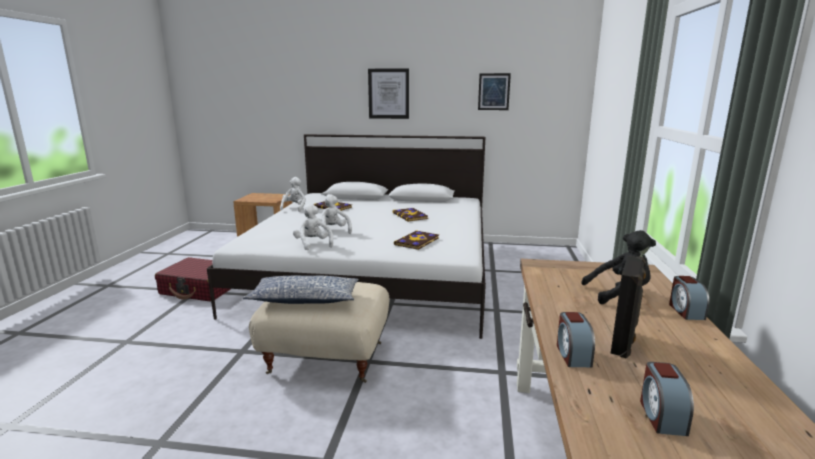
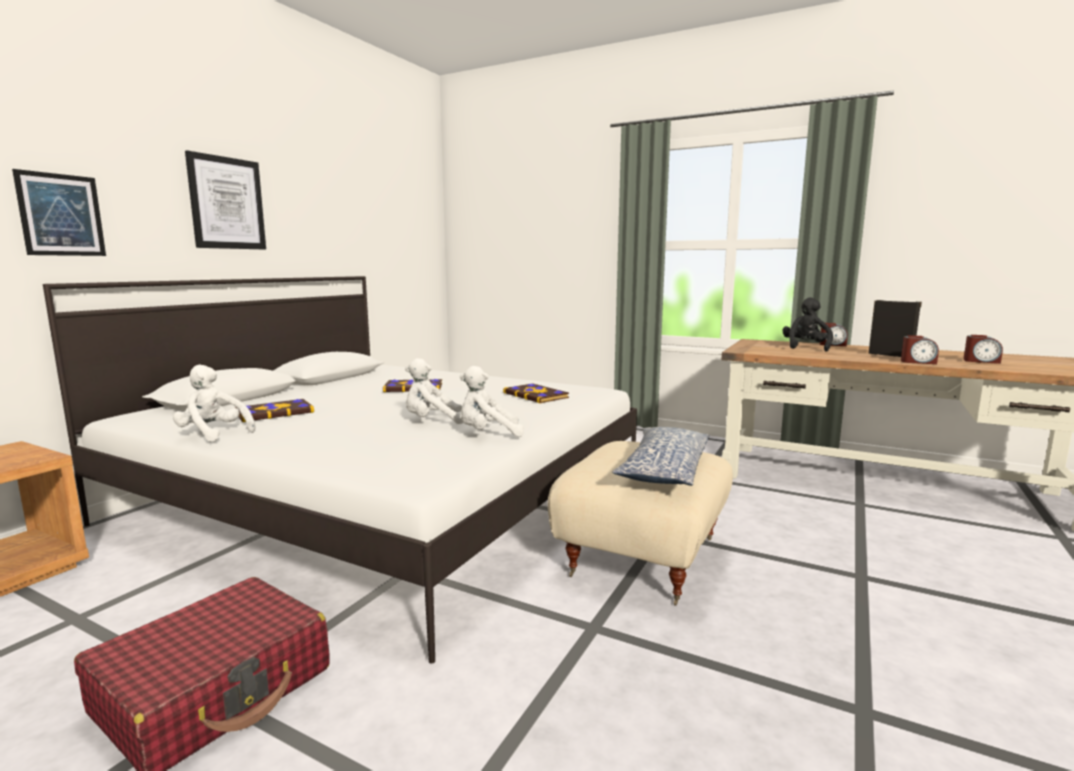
camera: 70 degrees left, 5 degrees down
picture [478,73,511,110] -> picture moved to [12,169,106,256]

